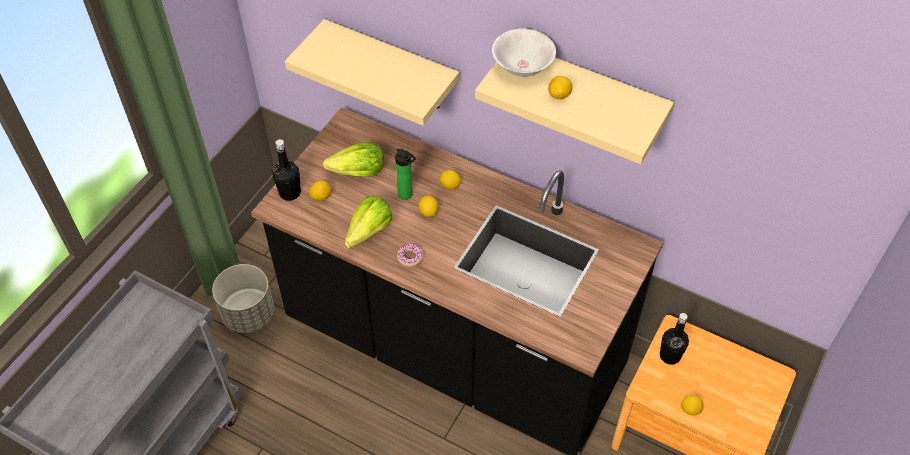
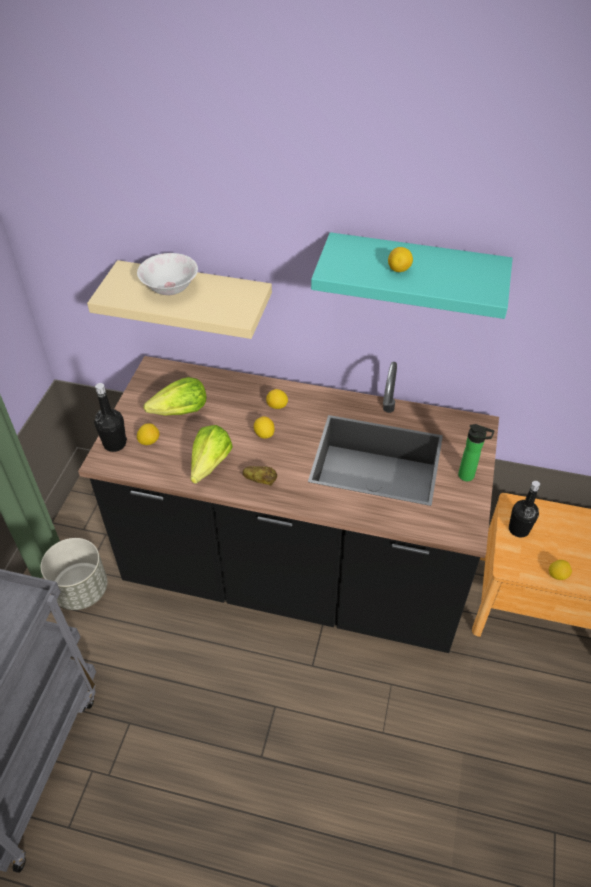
camera: 15 degrees left, 5 degrees down
bottle [395,149,416,200] -> bottle moved to [458,424,495,481]
donut [397,244,424,267] -> potato [243,466,277,486]
beige shelf [475,58,674,164] -> turquoise shelf [311,232,513,319]
white bowl [492,29,556,77] -> white bowl moved to [137,253,198,295]

